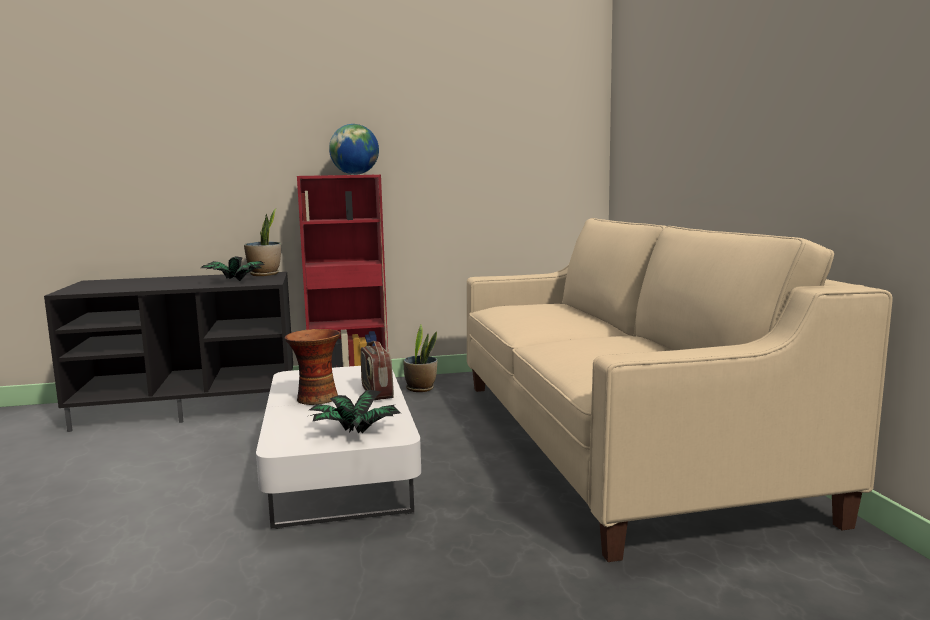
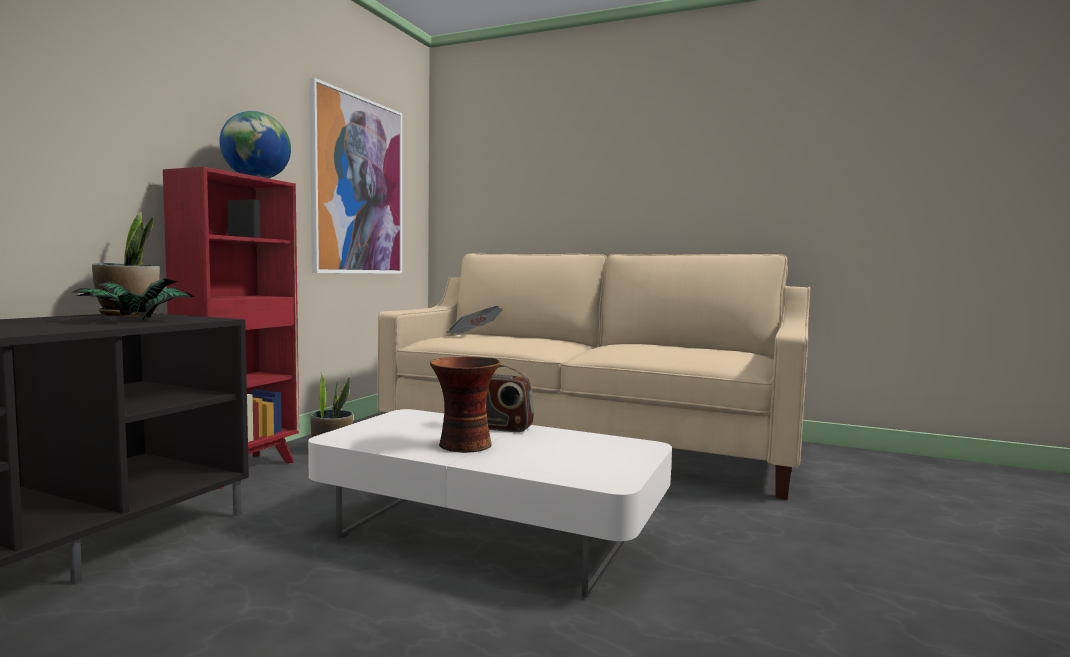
camera: 55 degrees left, 5 degrees down
potted plant [309,390,401,434] -> none
none -> picture [309,78,402,274]
none -> newspaper [447,306,502,334]

